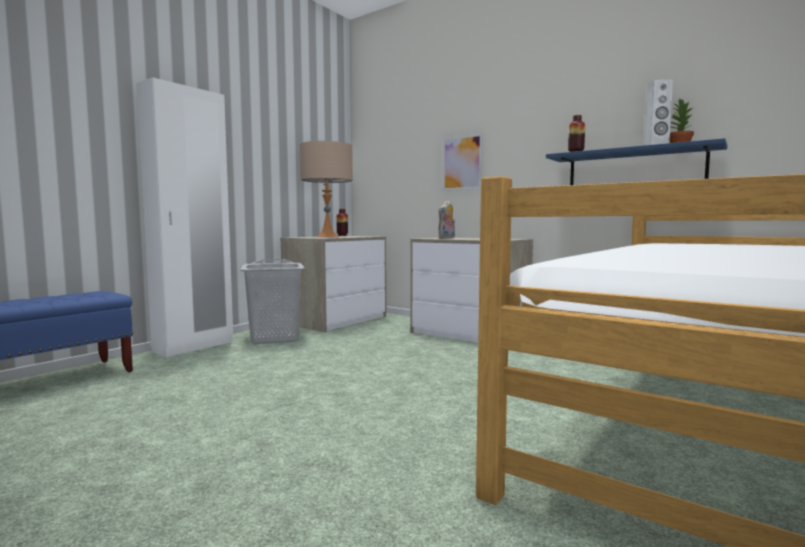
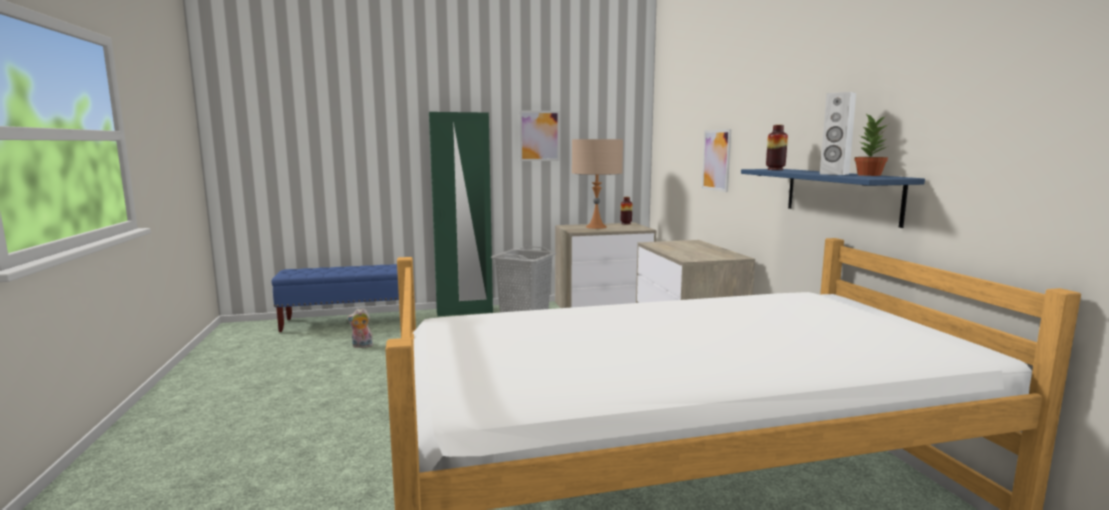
camera: 40 degrees right, 5 degrees up
white wardrobe [136,78,233,357] -> green wardrobe [429,112,493,317]
plush toy [439,201,455,239] -> plush toy moved to [347,308,373,348]
none -> picture [519,110,560,161]

